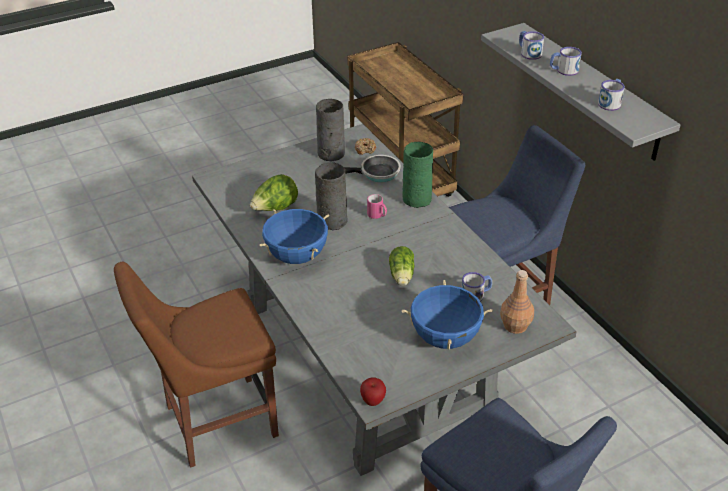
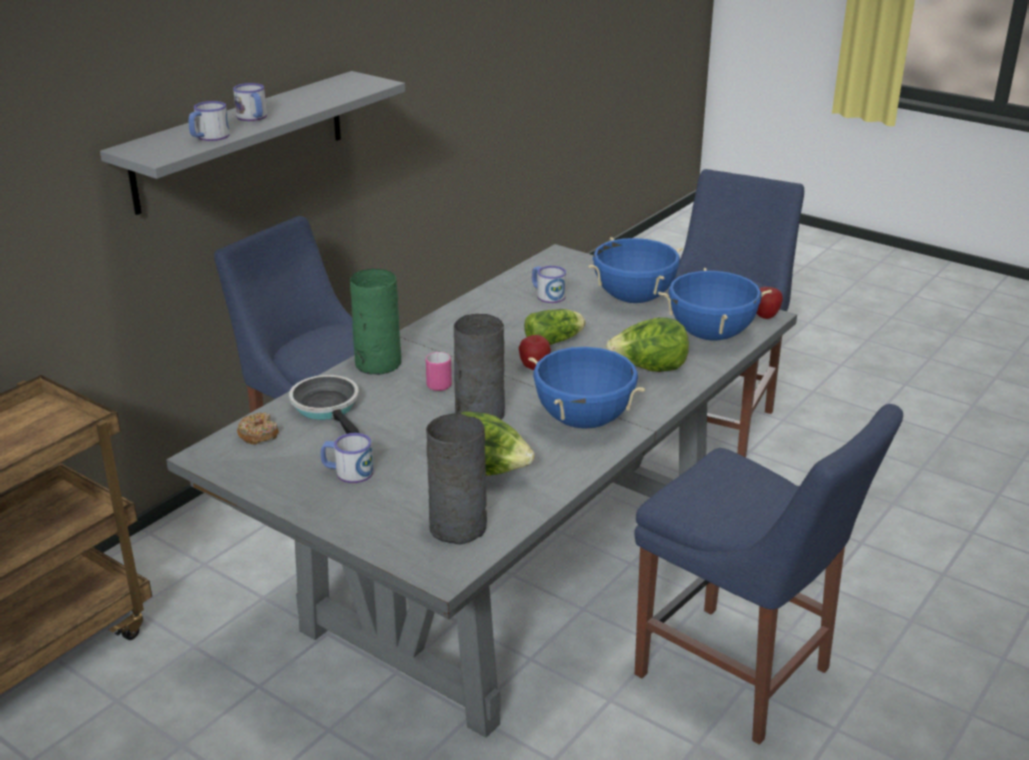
camera: 115 degrees left, 10 degrees down
brown chair [114,262,279,468] -> blue chair [634,404,903,745]
grey vase [316,99,345,161] -> grey vase moved to [426,413,487,544]
brown bottle [500,270,534,334] -> none
mug [598,79,625,111] -> mug moved to [321,433,373,483]
none -> apple [519,335,551,370]
none -> lettuce [606,317,689,372]
none -> blue cooking pot [658,268,772,341]

